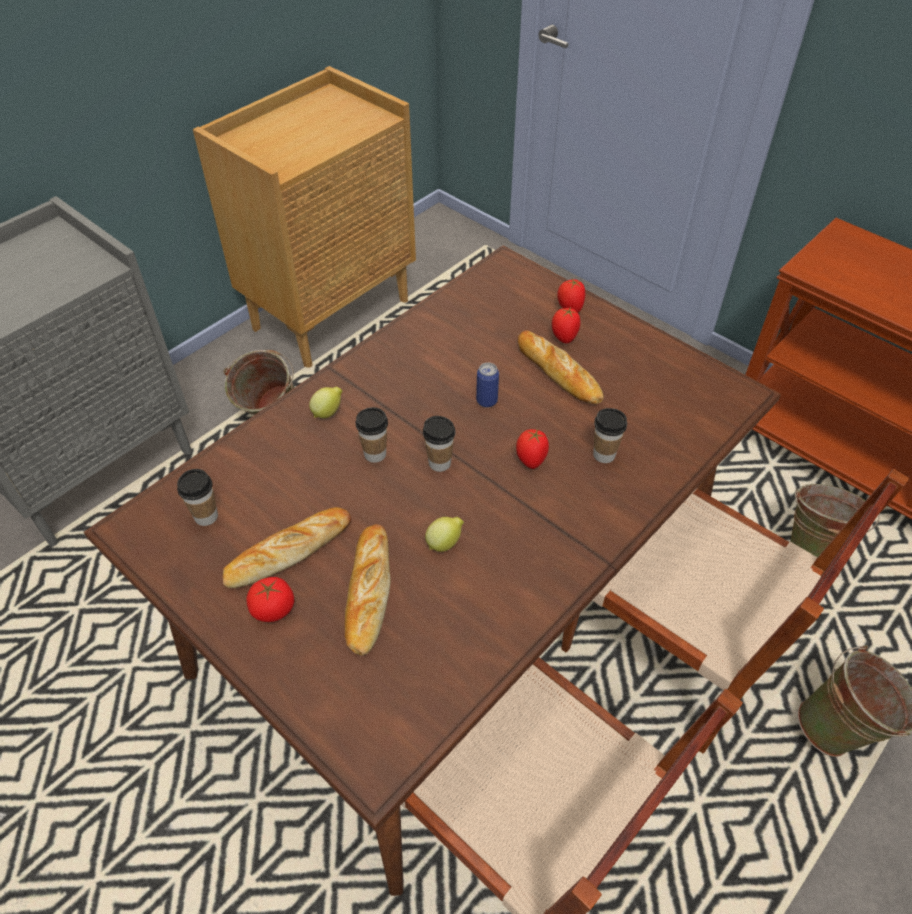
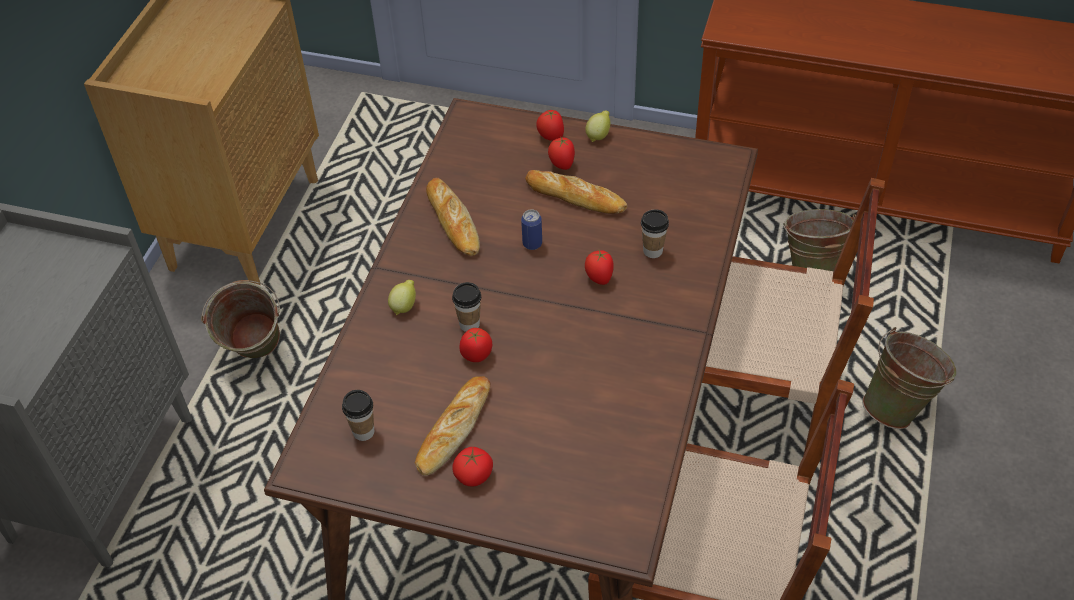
camera: 25 degrees left, 0 degrees up
bread [345,524,391,656] -> bread moved to [426,178,480,256]
cup [423,416,455,472] -> none
lemon [425,517,464,552] -> lemon moved to [586,111,610,142]
none -> tomato [459,328,492,362]

